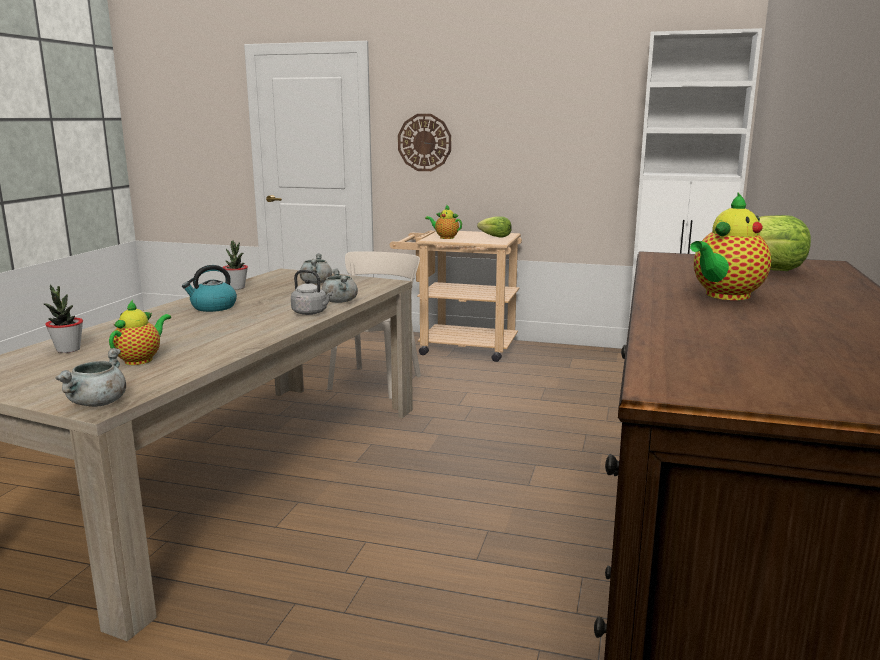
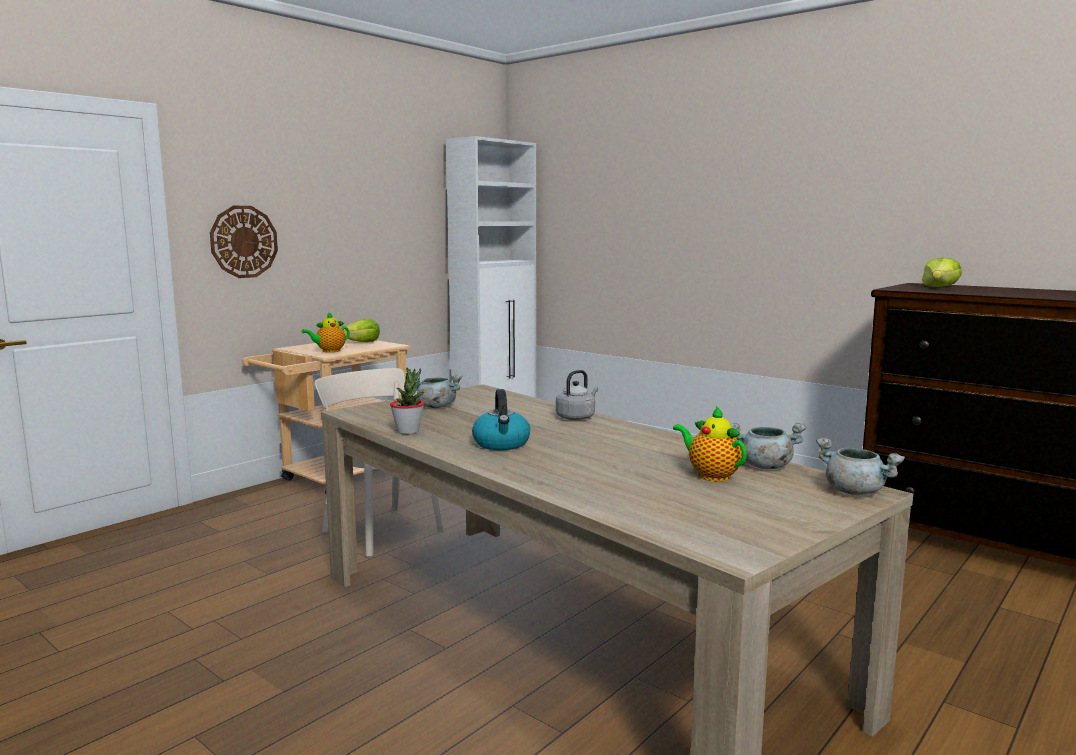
camera: 65 degrees left, 5 degrees down
potted plant [44,284,83,353] -> none
grey cooking pot [322,269,358,303] -> grey cooking pot moved to [731,423,807,469]
teapot [690,193,771,300] -> none

